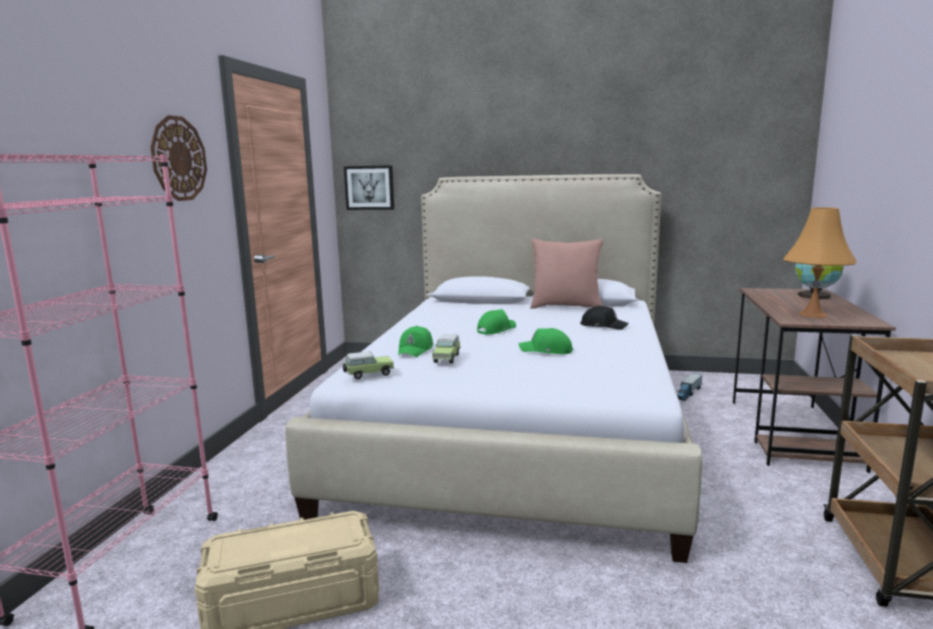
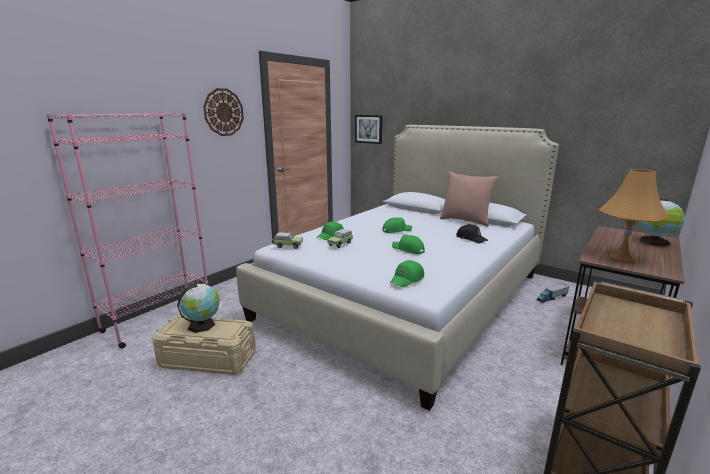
camera: 25 degrees right, 5 degrees up
none -> globe [177,284,219,333]
none -> green cap [390,260,424,287]

